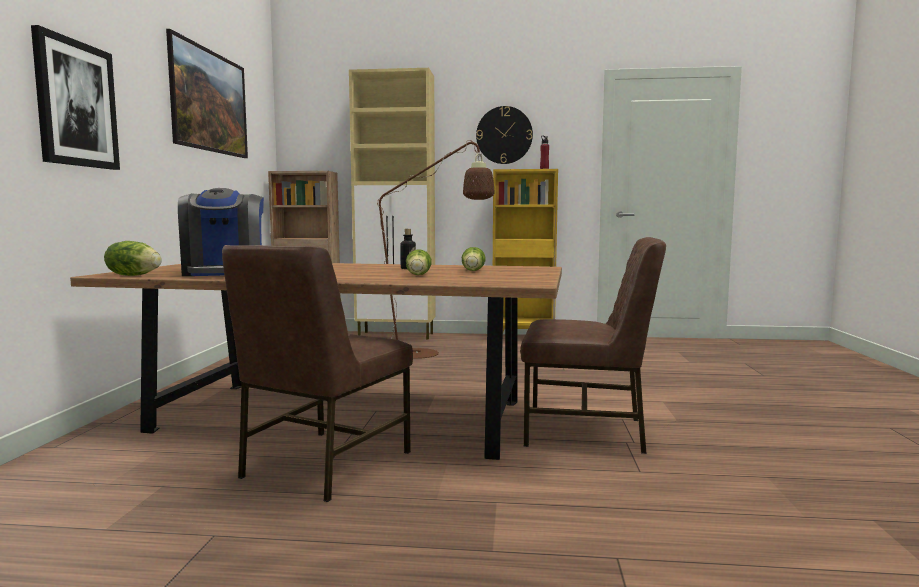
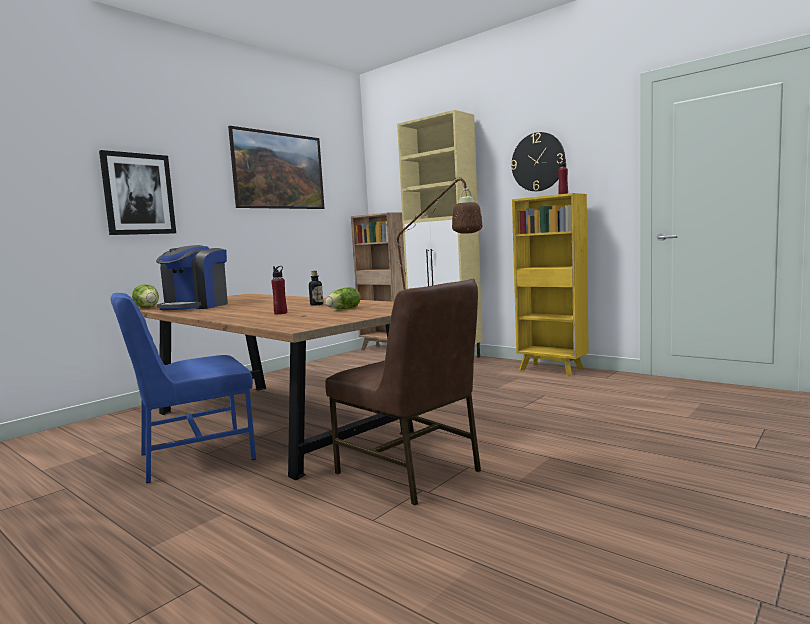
camera: 35 degrees right, 0 degrees up
brown chair [222,245,413,502] -> blue chair [110,293,256,483]
lettuce [406,250,432,275] -> red bottle [271,266,287,314]

